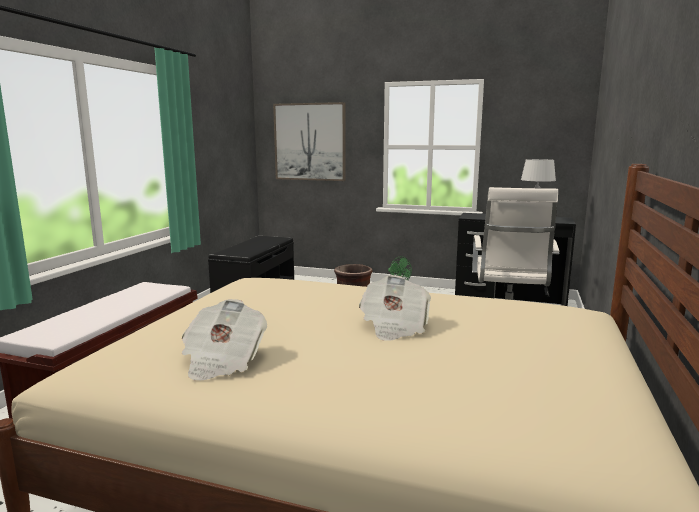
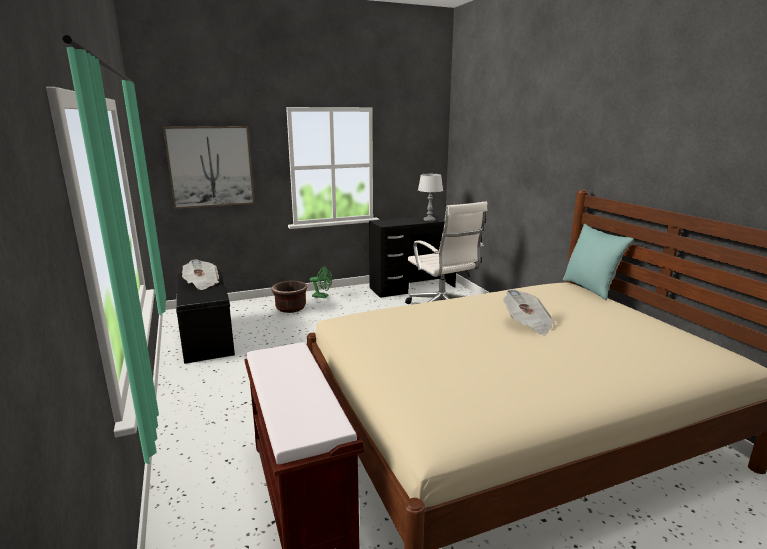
camera: 40 degrees left, 5 degrees up
newspaper [182,299,267,380] -> newspaper moved to [182,260,219,290]
none -> turquoise pillow [563,224,633,300]

